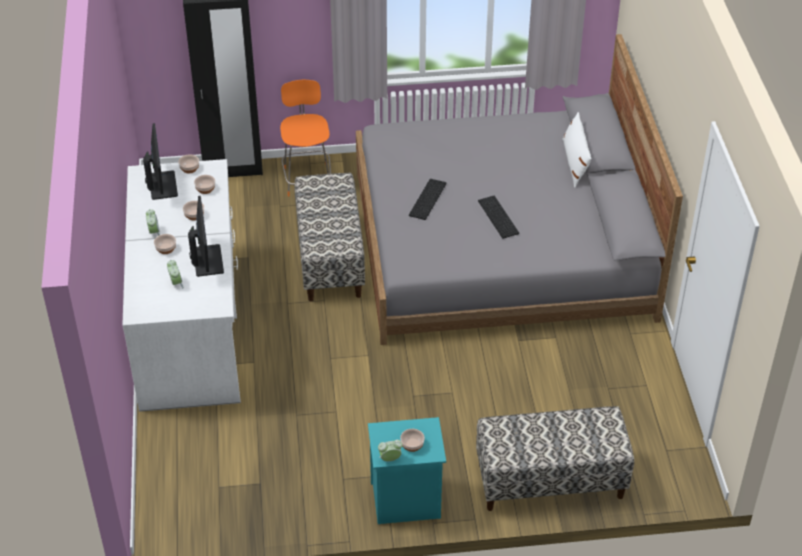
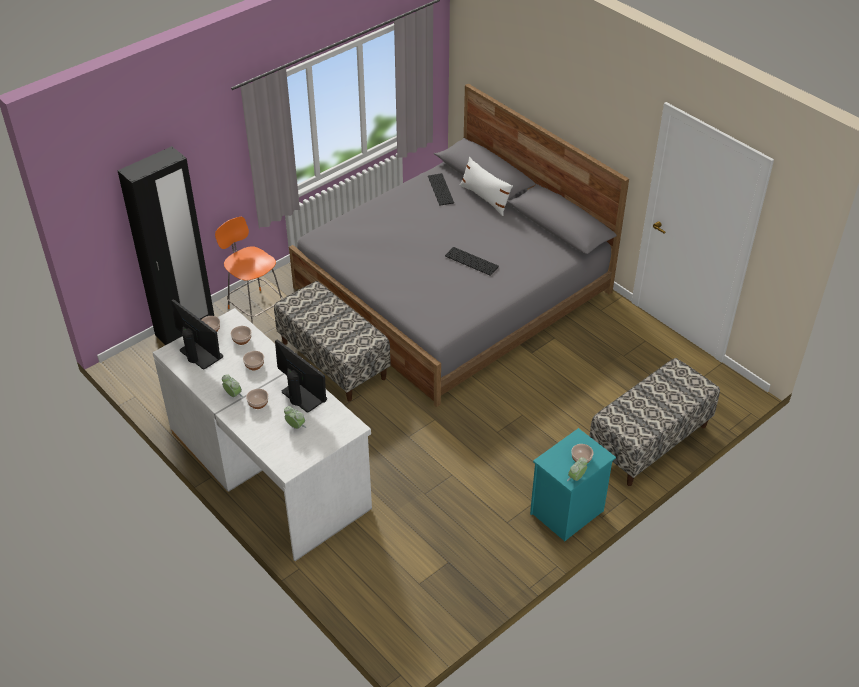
camera: 35 degrees left, 0 degrees up
keyboard [409,179,447,220] -> keyboard moved to [428,173,454,206]

